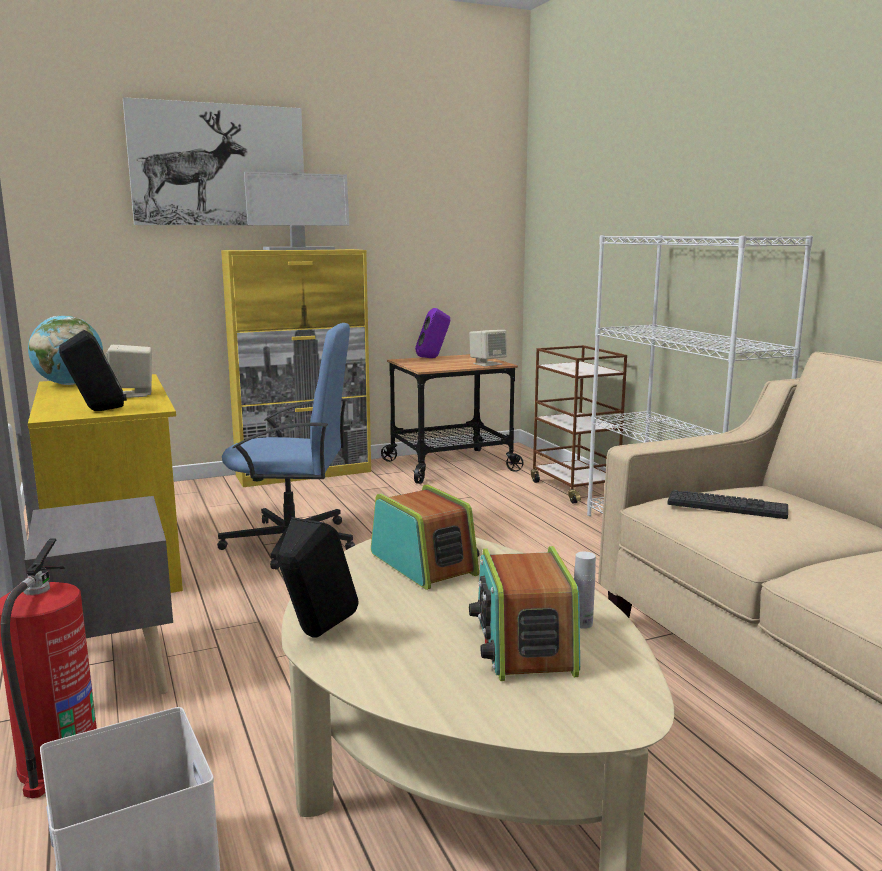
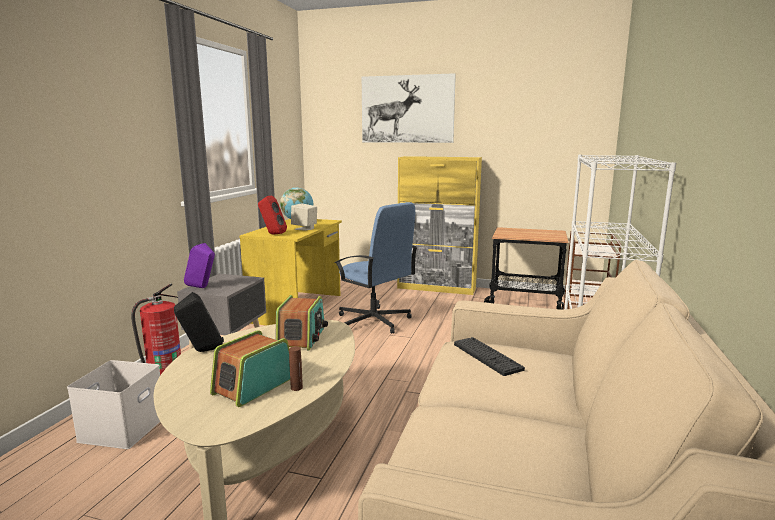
camera: 40 degrees right, 0 degrees up
black speaker [59,330,127,411] -> red speaker [258,196,287,234]
monitor [244,172,349,250] -> none
purple speaker [415,308,450,358] -> purple speaker moved to [184,243,215,288]
beige speaker [469,330,507,366] -> none
white bottle [574,552,596,629] -> brown bottle [289,346,303,391]

